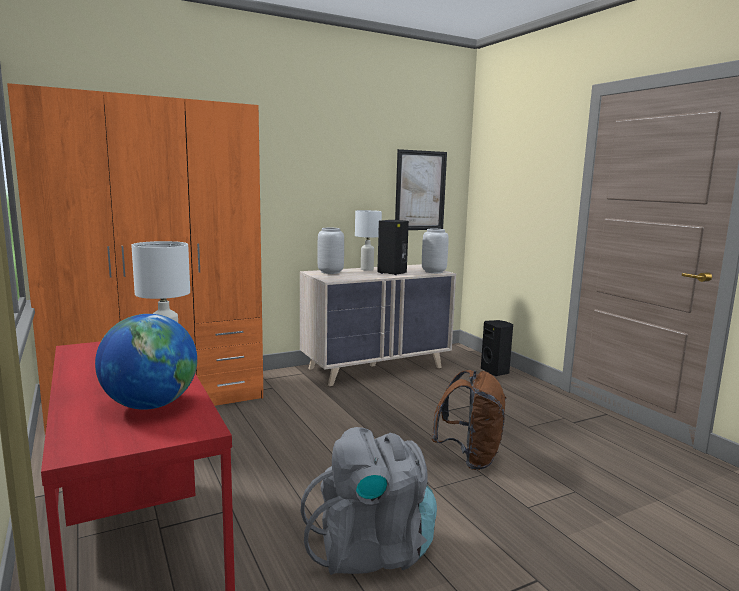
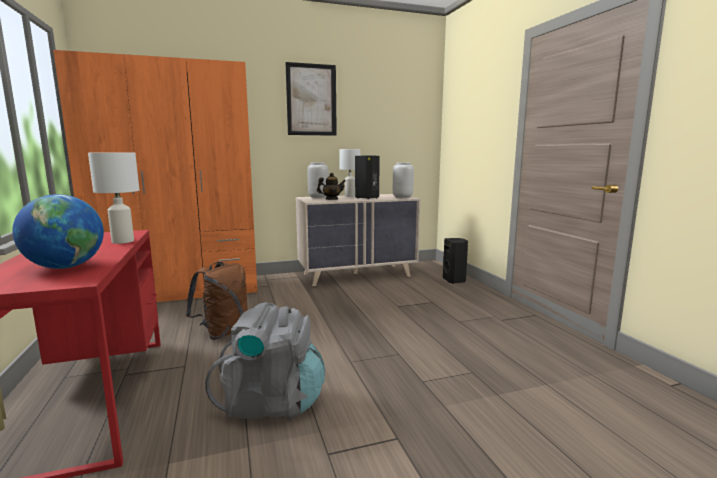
camera: 10 degrees right, 0 degrees up
picture [395,149,447,230] -> picture moved to [285,62,337,136]
brown backpack [432,370,507,470] -> brown backpack moved to [186,262,248,340]
none -> teapot [317,173,346,200]

